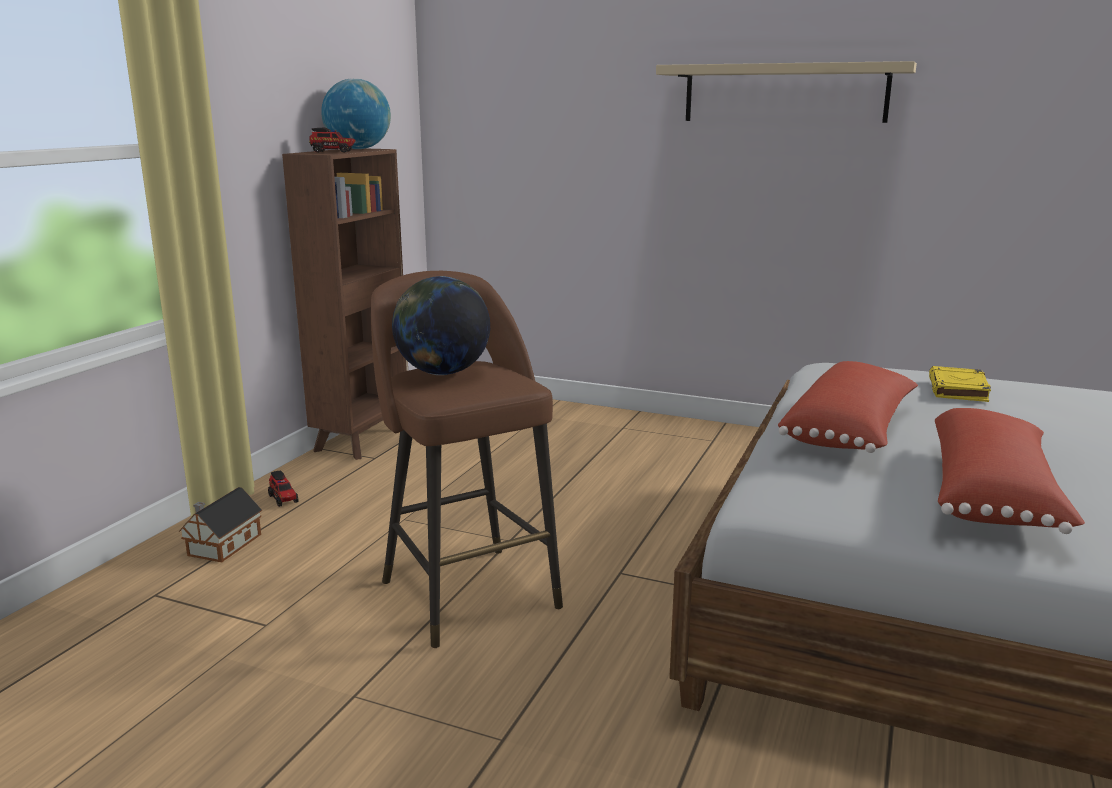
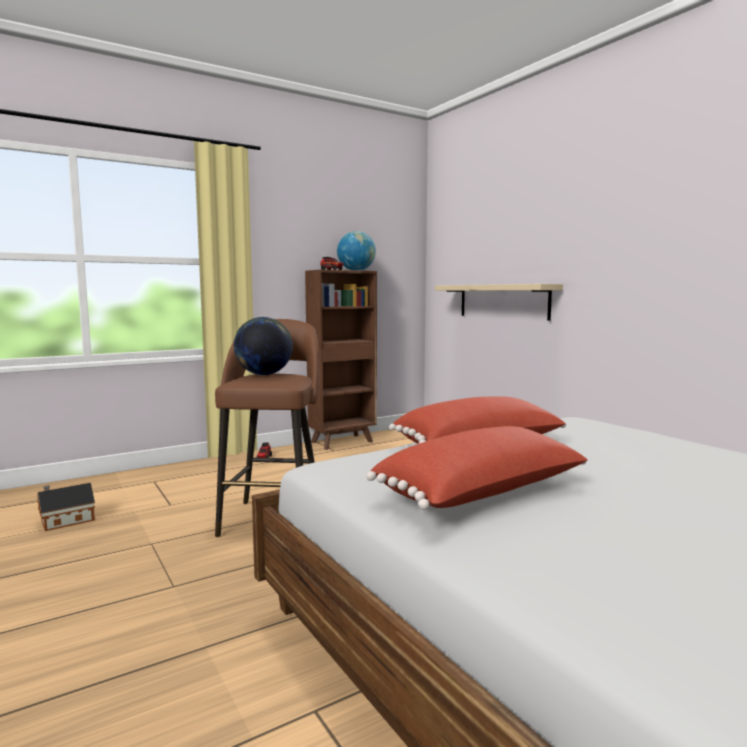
camera: 35 degrees right, 10 degrees down
toy house [179,487,262,562] -> toy house moved to [37,483,95,531]
beige shelf [656,61,917,123] -> beige shelf moved to [435,284,563,320]
yellow book [929,366,991,402] -> none

